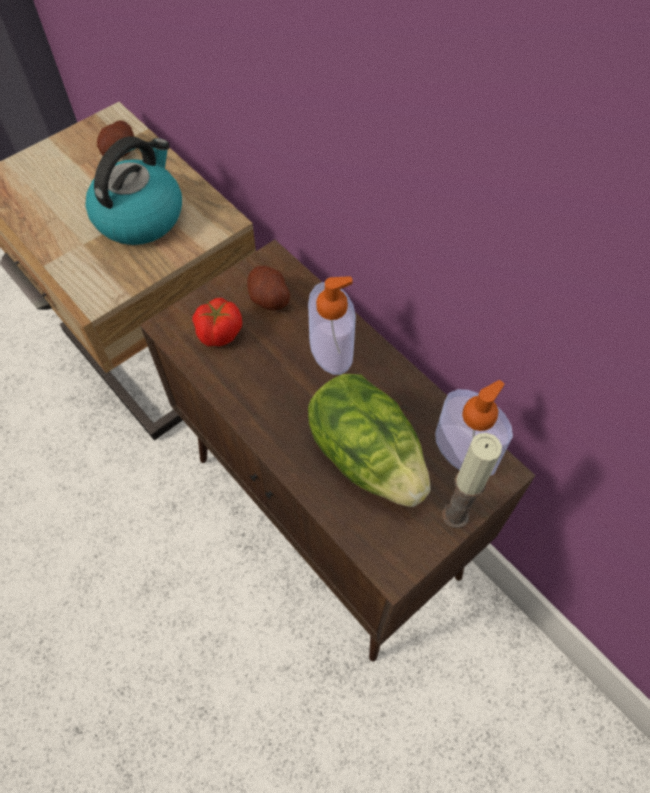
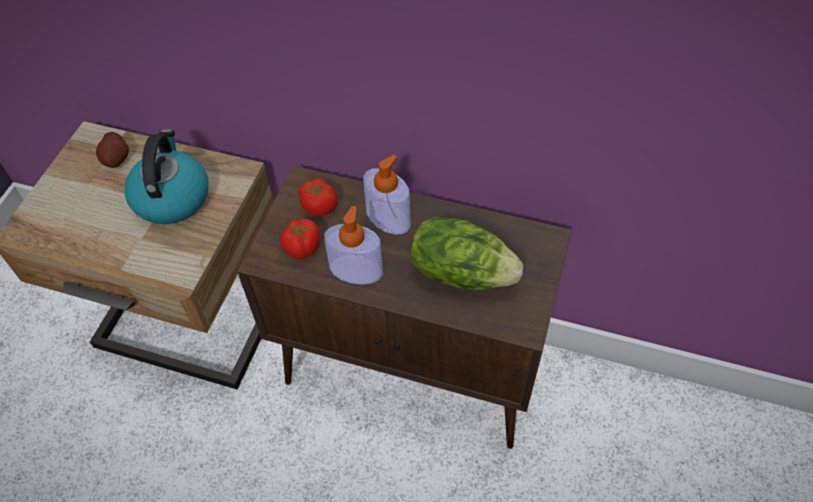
camera: 30 degrees left, 5 degrees down
potato [247,266,291,310] -> tomato [299,178,337,216]
soap dispenser [435,380,513,476] -> soap dispenser moved to [324,206,383,285]
candle [442,433,502,528] -> none

